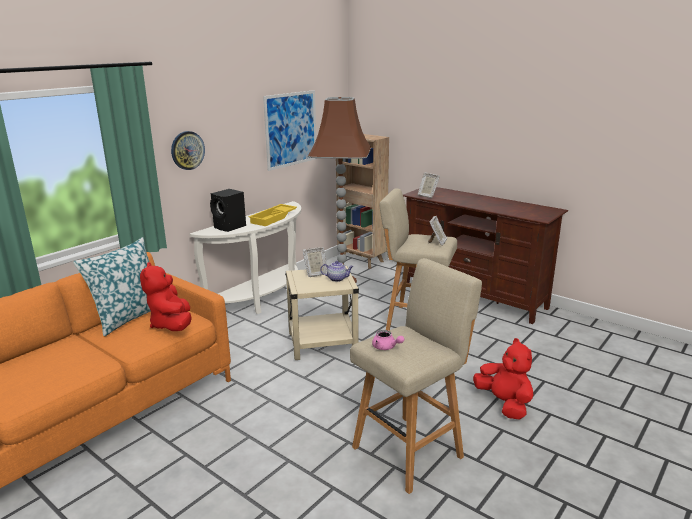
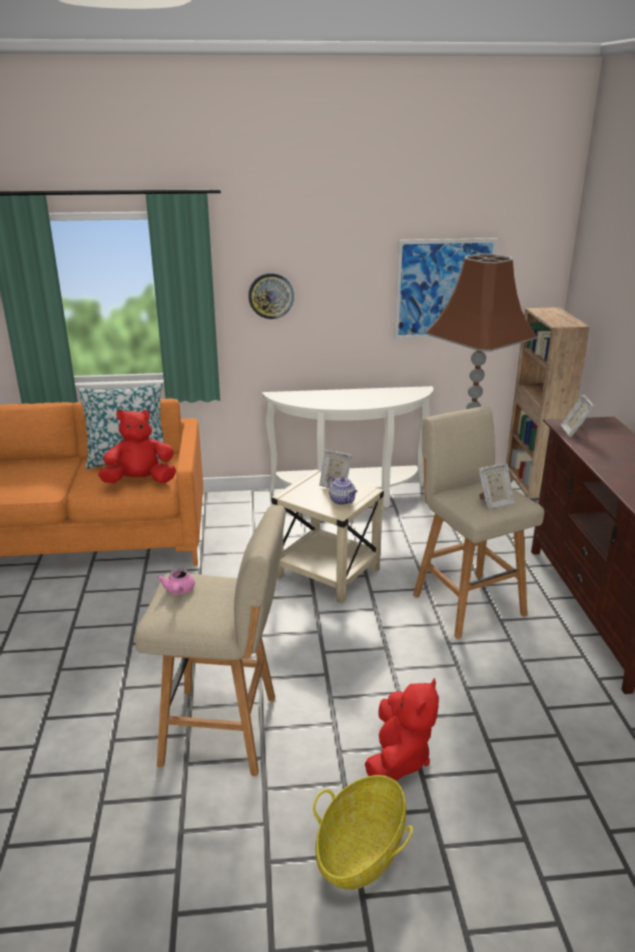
camera: 45 degrees right, 5 degrees up
red plush toy [140,262,191,331] -> red plush toy turned 45 degrees clockwise [98,409,176,483]
black speaker [210,189,246,232] -> none
yellow tray [248,204,297,226] -> none
none -> basket [313,775,413,890]

